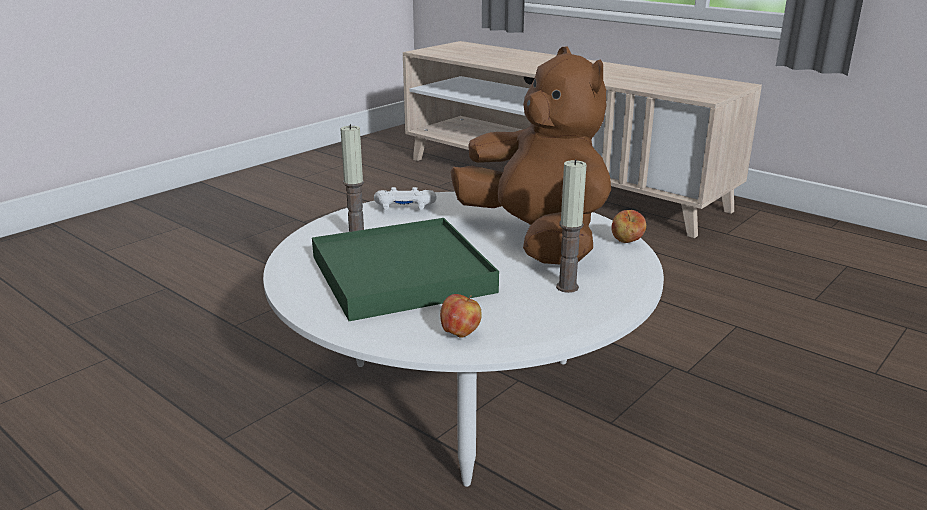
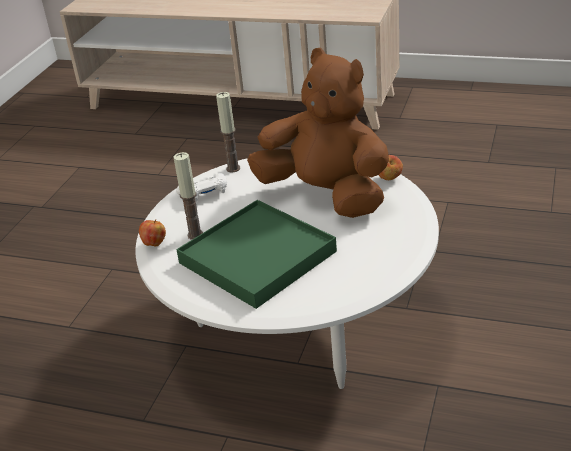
camera: 20 degrees left, 10 degrees up
apple [440,294,482,338] -> apple moved to [139,219,166,247]
candle [556,159,587,293] -> candle moved to [216,92,240,172]

